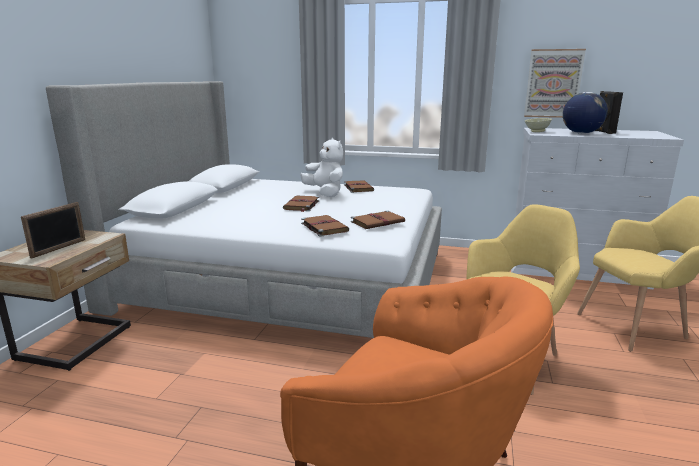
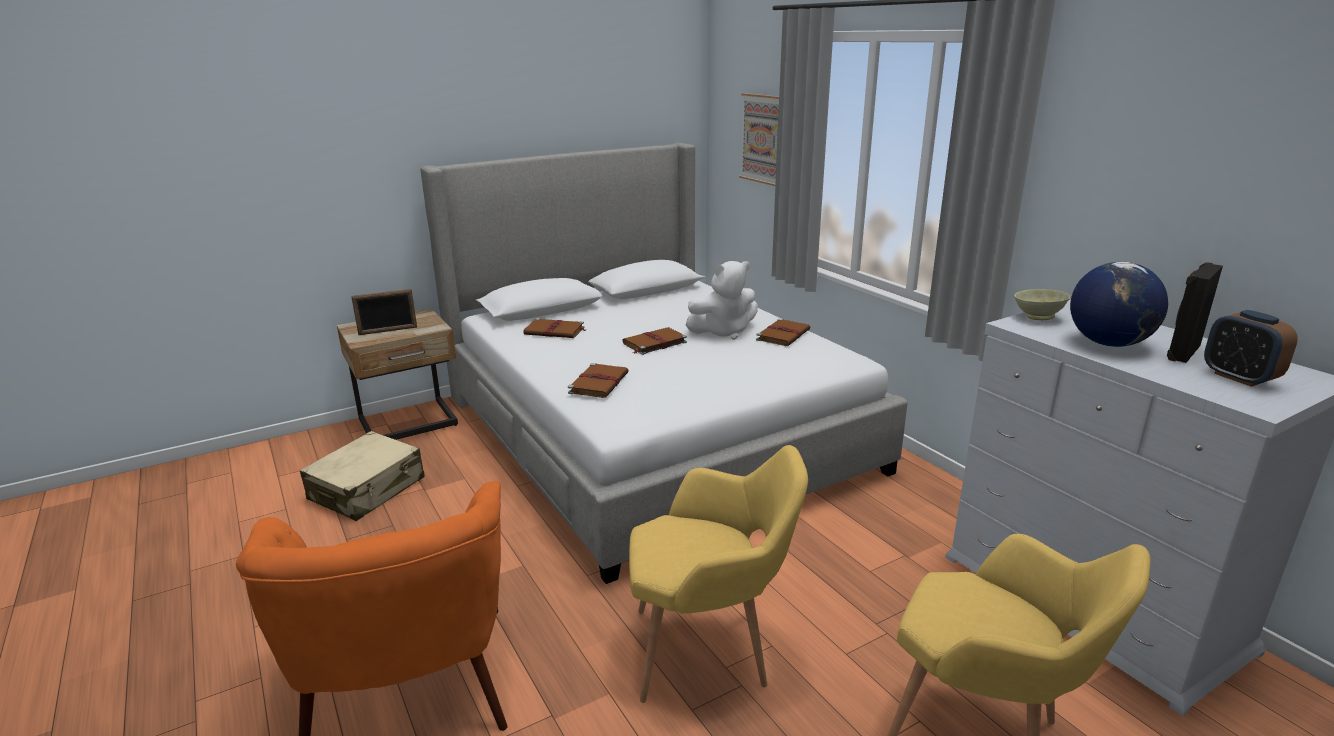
camera: 45 degrees right, 5 degrees up
white plush toy [300,138,343,197] -> white plush toy turned 60 degrees clockwise [686,261,758,340]
brown book [351,210,405,229] -> brown book moved to [523,318,586,338]
picture [524,49,586,118] -> picture moved to [739,93,779,186]
none -> beige suitcase [300,431,425,521]
none -> alarm clock [1204,310,1298,387]

